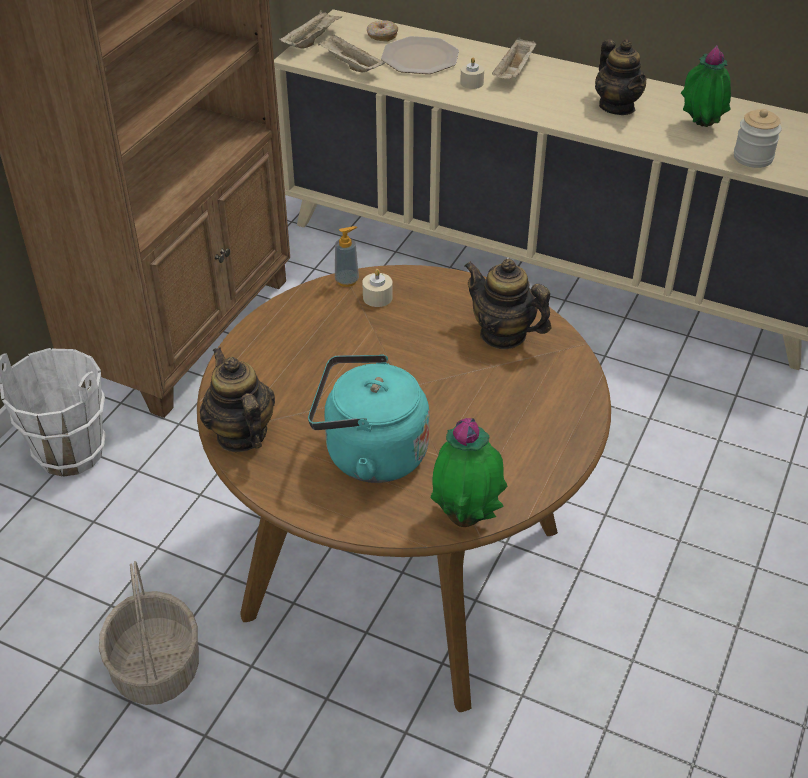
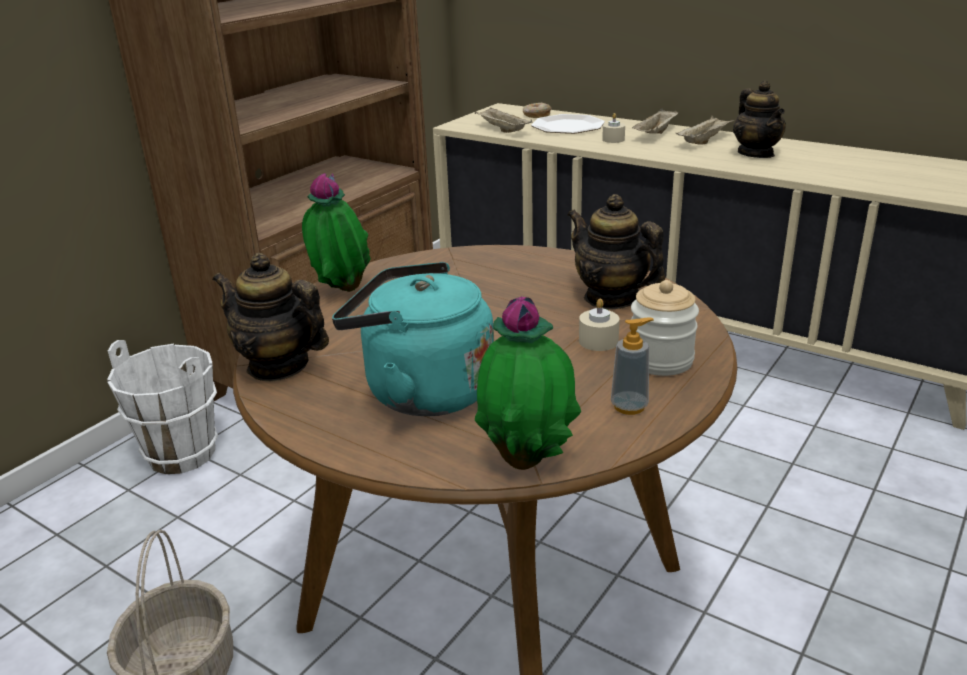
camera: 10 degrees right, 15 degrees down
teapot [200,347,275,452] -> teapot turned 45 degrees counterclockwise [212,253,329,382]
beige tray [279,10,342,49] -> beige tray moved to [676,115,735,145]
soap dispenser [335,226,359,287] -> soap dispenser moved to [611,318,654,415]
beige candle [362,269,393,307] -> beige candle moved to [579,298,620,351]
potted plant [681,45,731,127] -> potted plant moved to [302,173,371,292]
jar [734,109,782,168] -> jar moved to [631,280,699,376]

